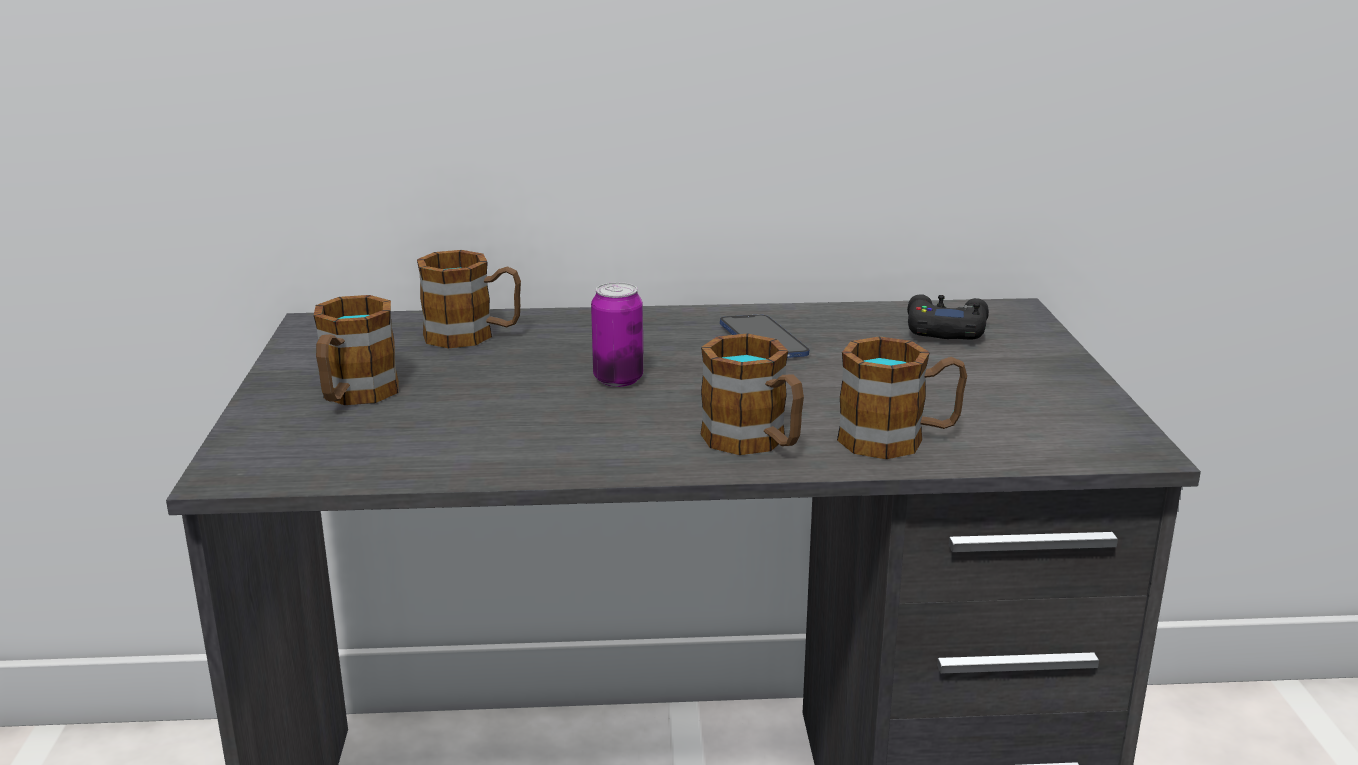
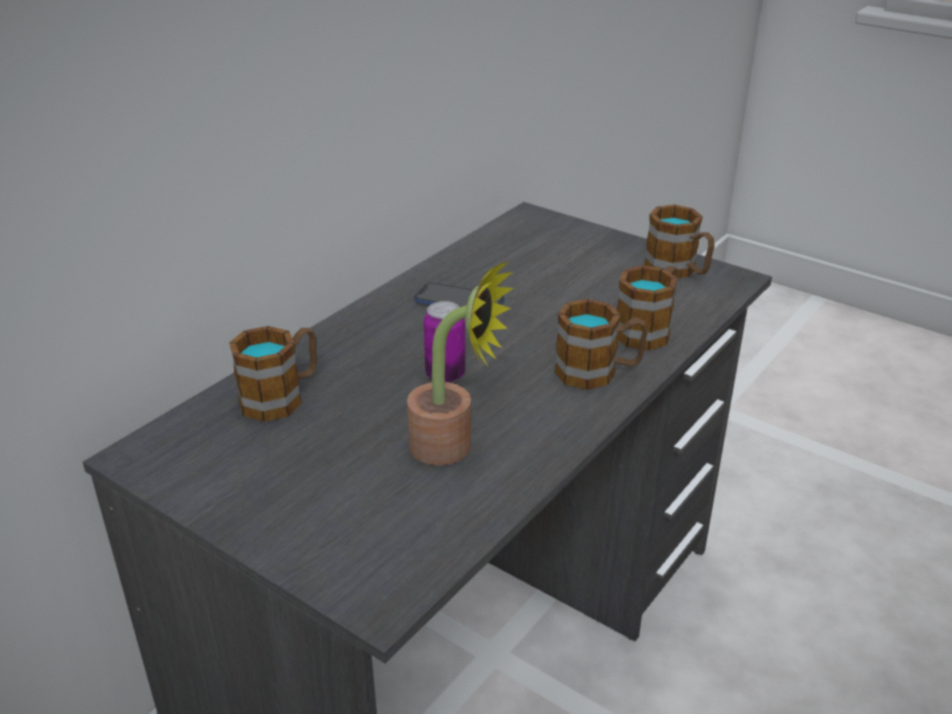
camera: 50 degrees left, 10 degrees up
mug [314,295,399,405] -> mug moved to [644,205,715,278]
black game controller [907,294,989,339] -> none
none -> potted plant [407,261,513,466]

